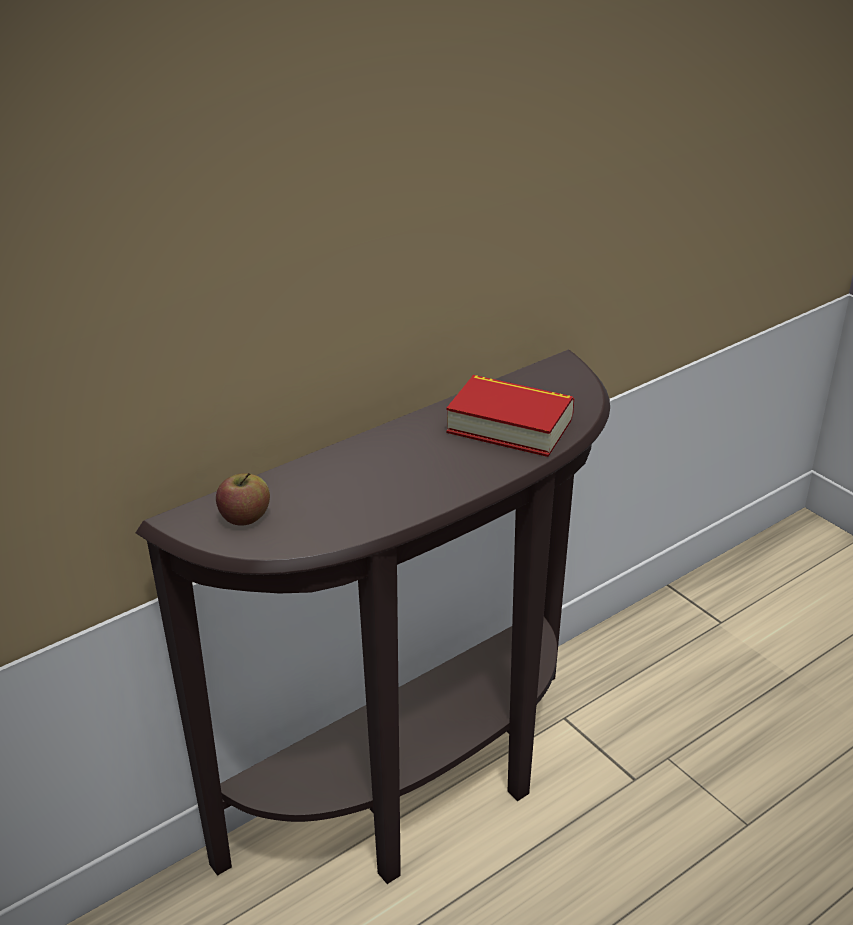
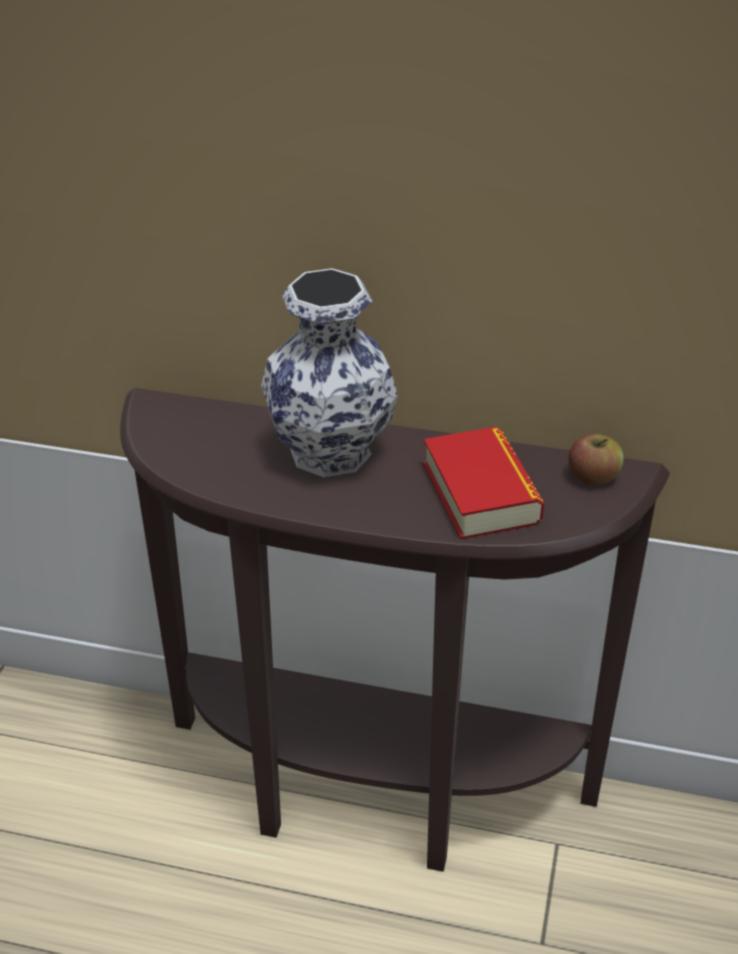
camera: 50 degrees right, 5 degrees up
apple [216,473,270,526] -> apple moved to [569,434,624,485]
none -> vase [261,268,398,477]

